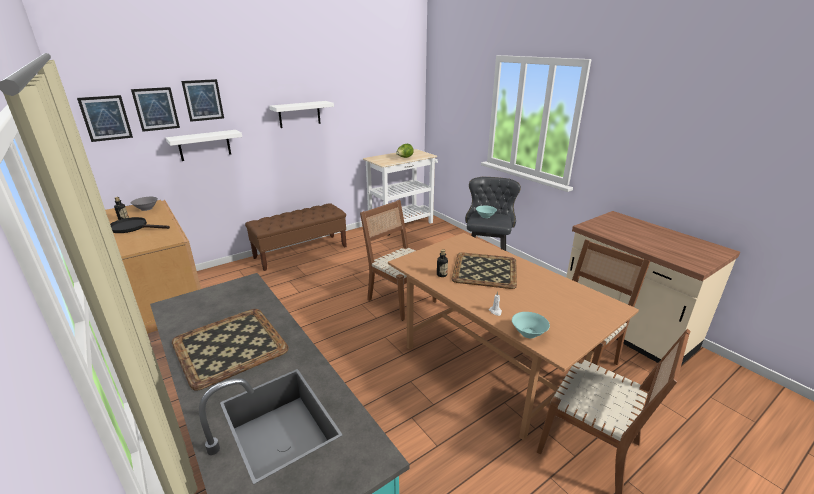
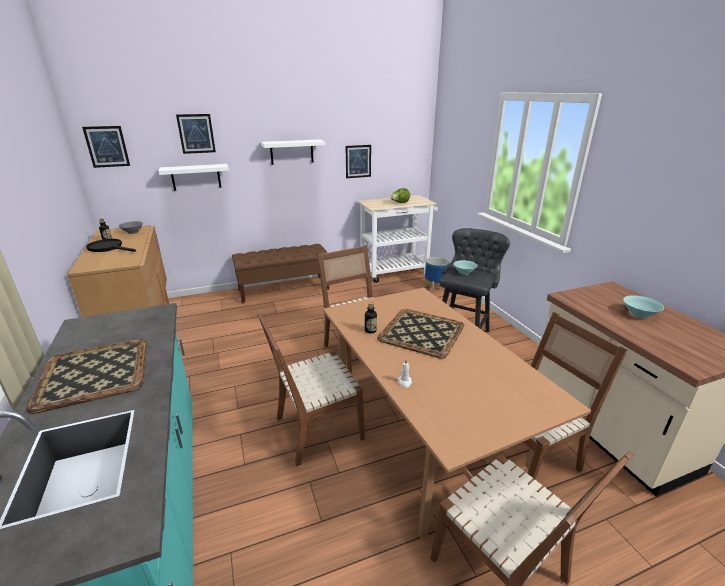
camera: 15 degrees right, 0 degrees up
picture [131,87,180,132] -> picture moved to [346,145,371,178]
turquoise bowl [512,312,550,339] -> turquoise bowl moved to [623,295,664,318]
none -> chair [257,311,365,466]
none -> planter [424,257,449,294]

